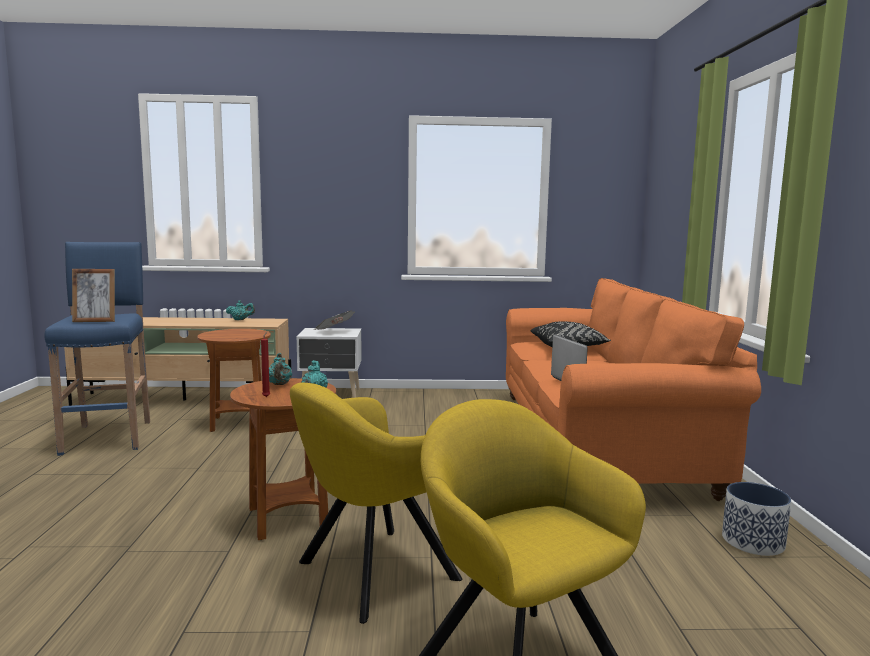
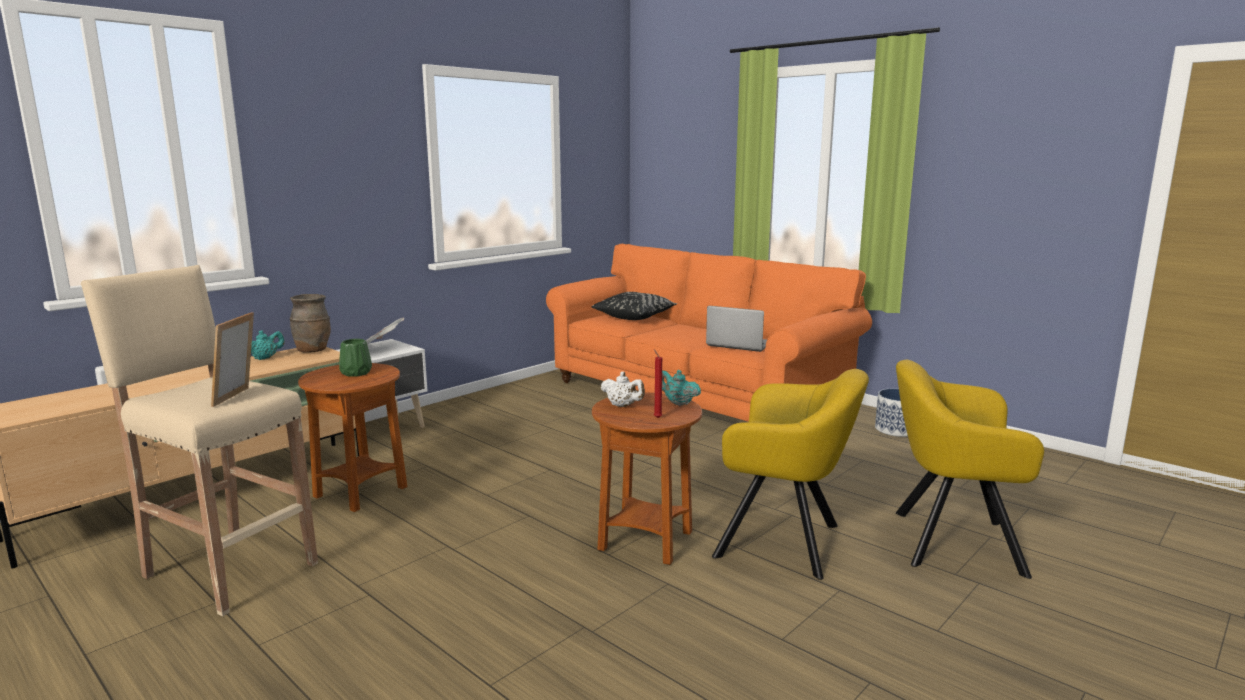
camera: 45 degrees left, 5 degrees up
blue stool [45,242,150,456] -> beige stool [81,265,318,617]
picture frame [72,269,115,322] -> picture frame turned 150 degrees clockwise [211,312,254,407]
turquoise teapot [269,353,292,385] -> white teapot [601,372,645,407]
yellow armchair [290,383,462,624] -> yellow armchair turned 75 degrees counterclockwise [712,369,869,580]
none -> brown vase [290,294,331,353]
none -> green vase [339,339,372,377]

